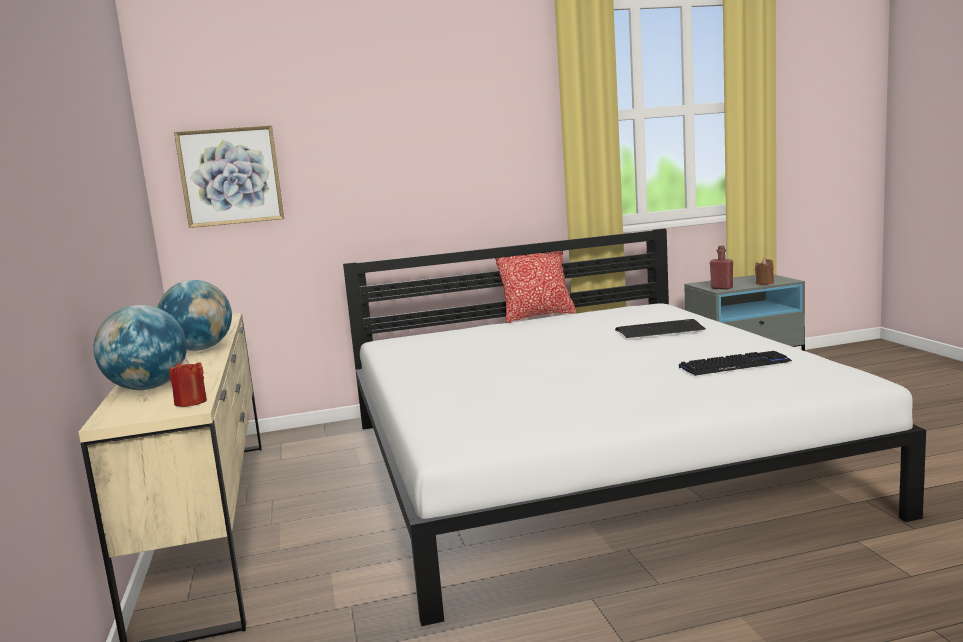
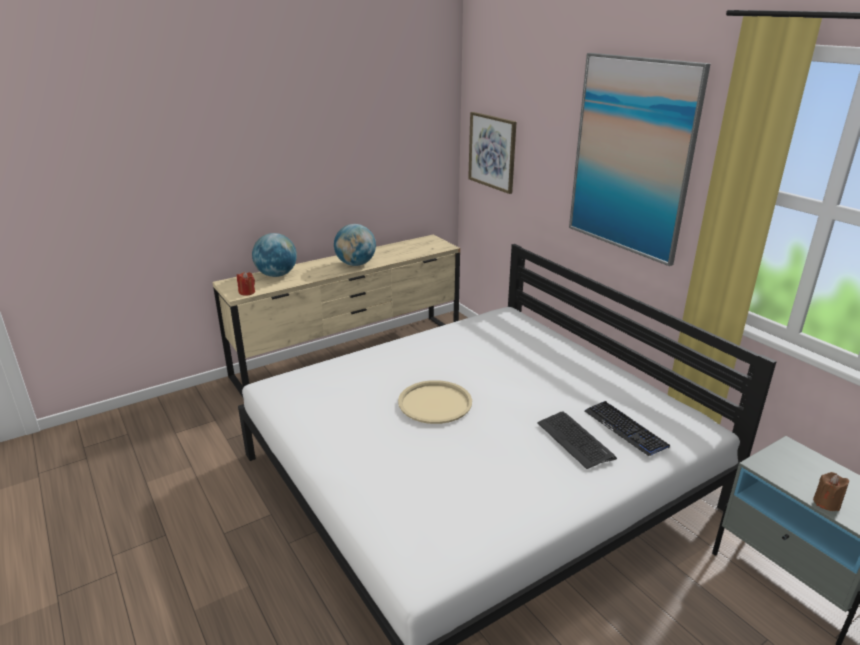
camera: 70 degrees right, 15 degrees up
pillow [495,251,576,323] -> none
keyboard [679,351,792,376] -> keyboard moved to [585,401,670,456]
red bottle [710,246,733,289] -> none
none -> beige tray [398,380,472,424]
none -> picture [569,53,710,266]

